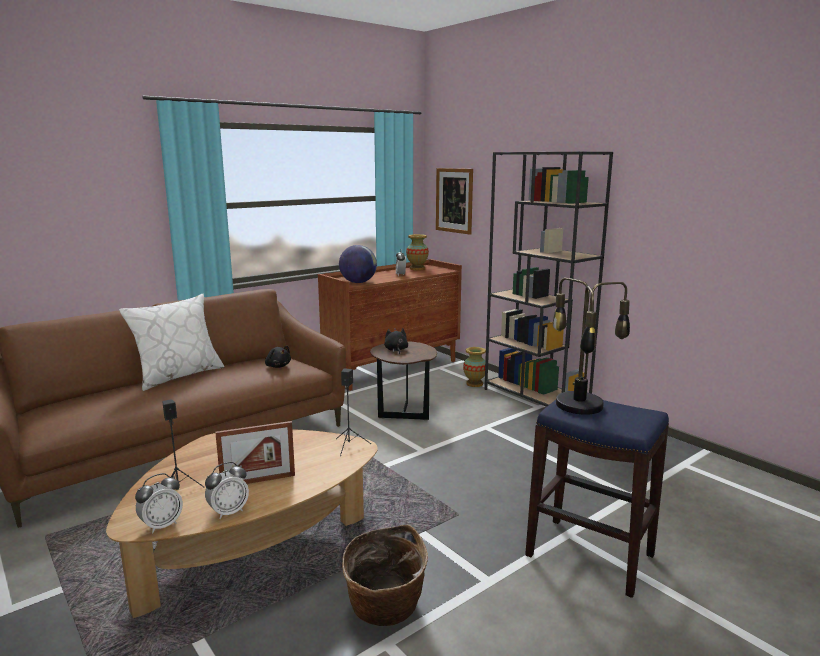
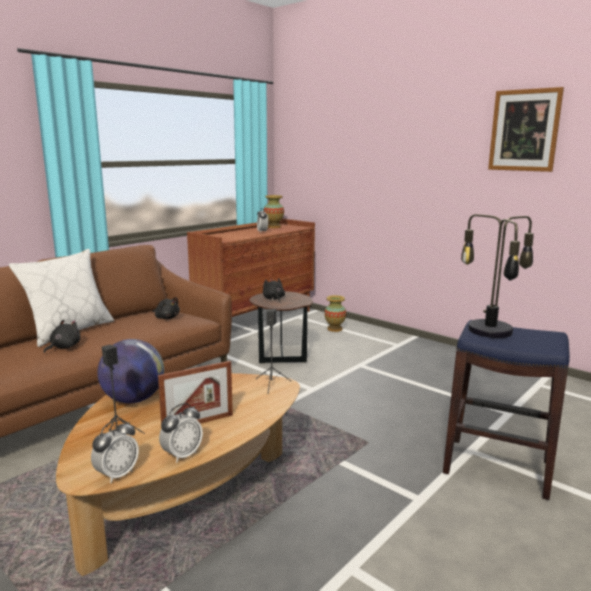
camera: 10 degrees left, 0 degrees up
globe [339,245,377,283] -> globe moved to [97,339,164,403]
basket [342,525,428,626] -> none
picture [436,168,473,235] -> picture moved to [488,87,564,172]
bookcase [484,152,613,407] -> none
none -> black plush toy [44,319,81,353]

